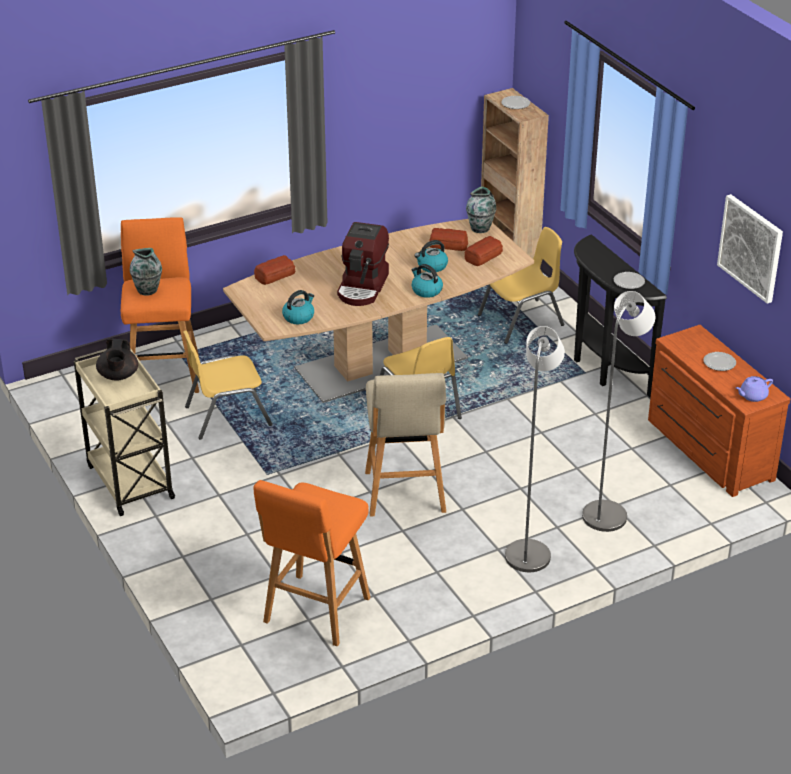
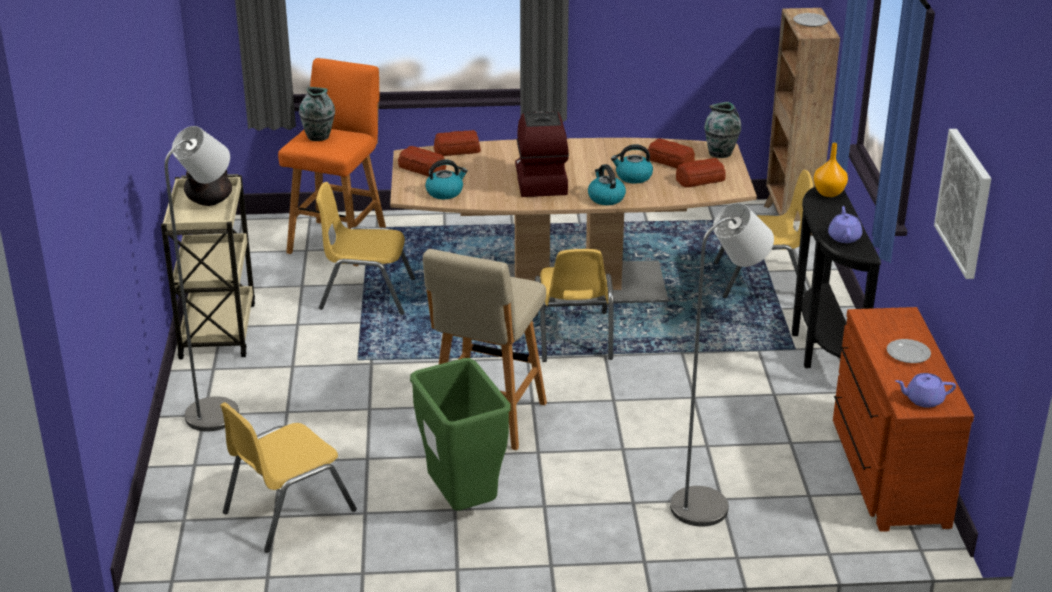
camera: 25 degrees right, 5 degrees down
orange stool [253,480,371,646] -> yellow chair [220,402,357,553]
coffee machine [337,222,389,306] -> coffee machine turned 135 degrees clockwise [515,111,569,197]
grey floor lamp [505,326,565,572] -> grey floor lamp moved to [165,126,239,431]
plate [614,272,645,289] -> purple teapot [828,206,862,243]
none -> bread [398,146,446,177]
none -> green trash can [410,358,511,510]
none -> orange vase [814,143,848,197]

